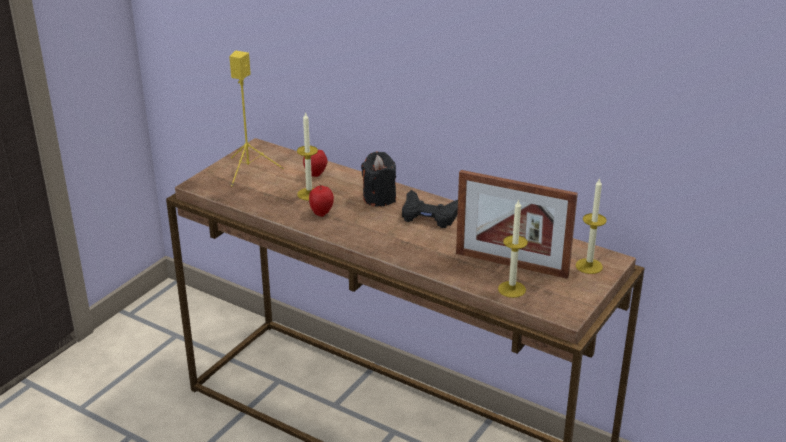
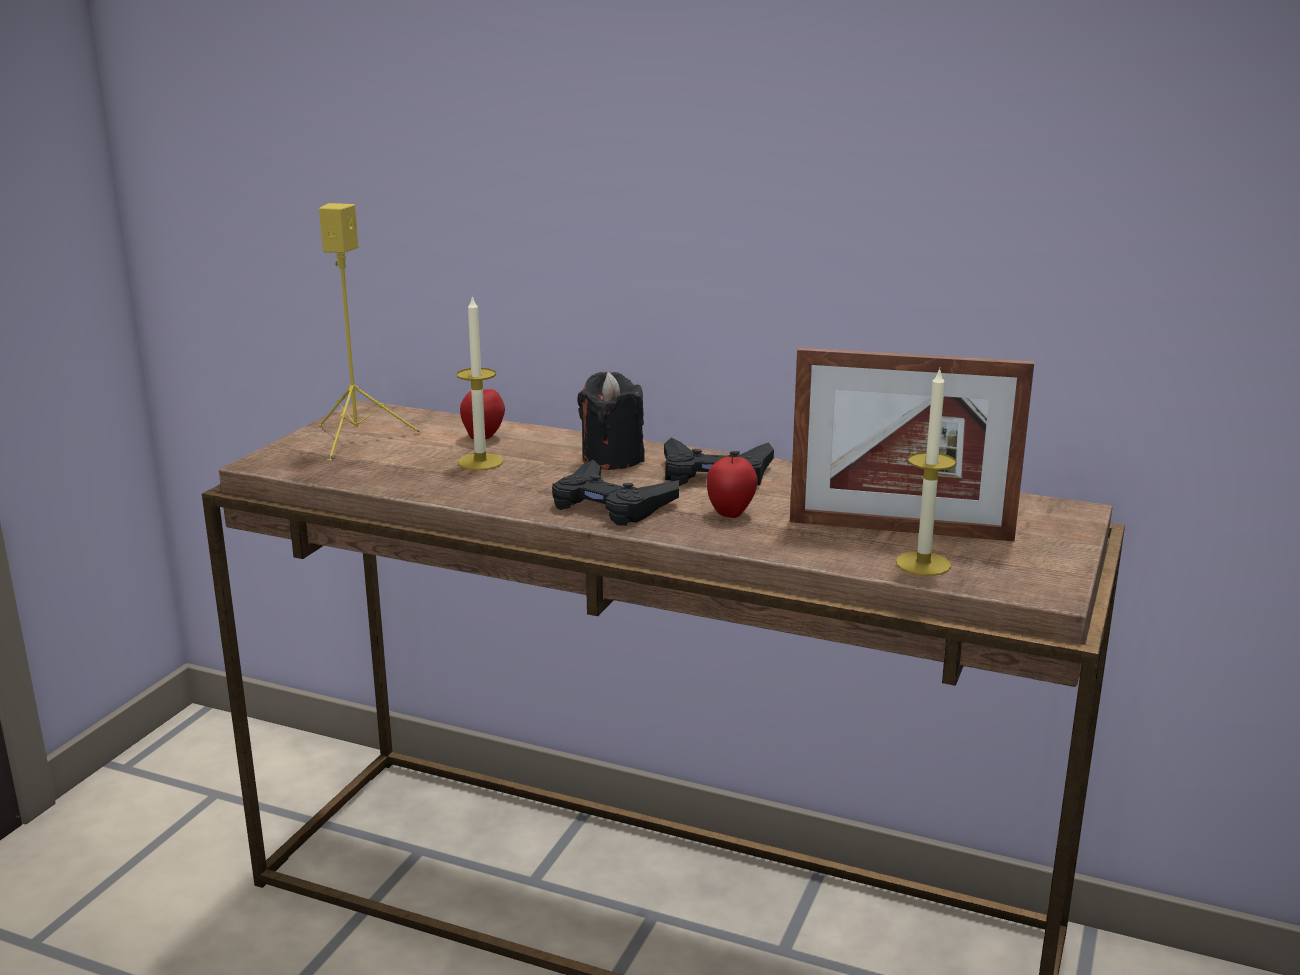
camera: 10 degrees left, 10 degrees down
apple [309,185,334,217] -> apple moved to [707,452,758,518]
candle [575,178,607,274] -> none
none -> black game controller [552,460,679,526]

